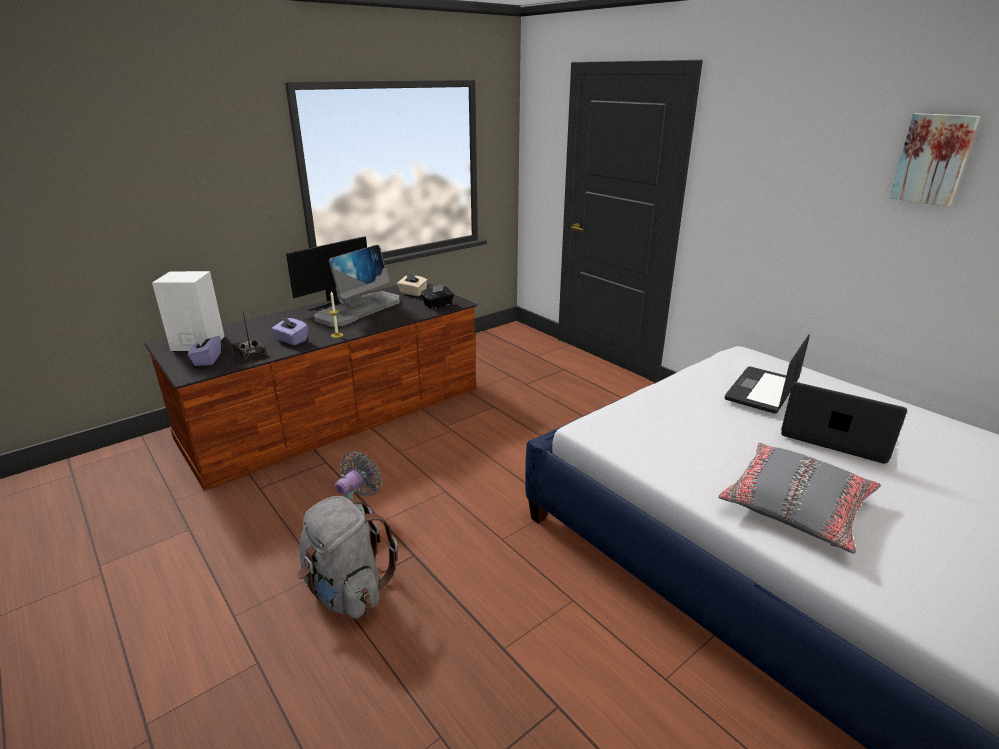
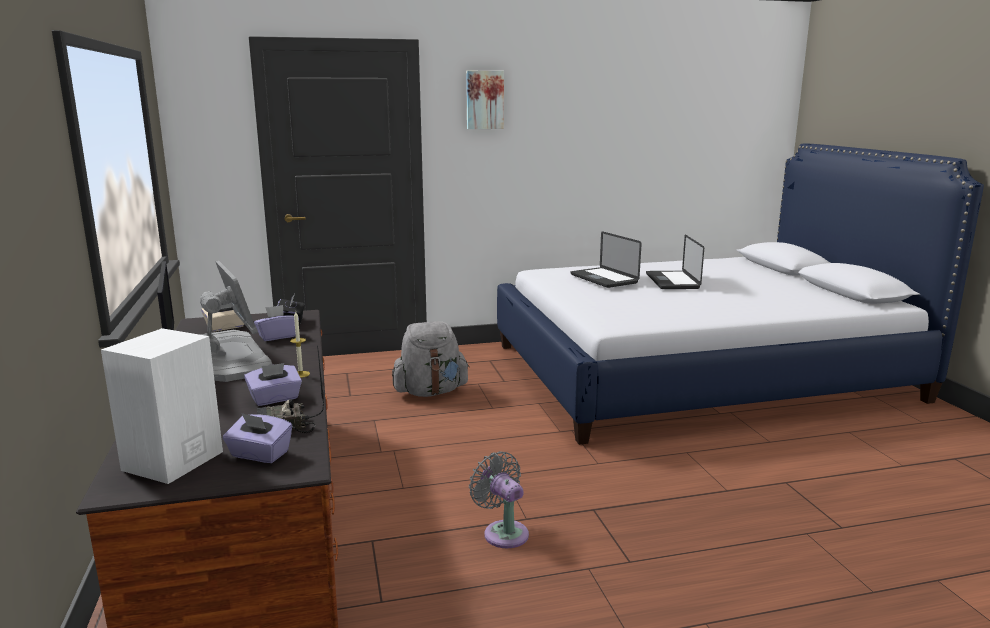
camera: 65 degrees left, 10 degrees down
grey backpack [297,496,398,619] -> grey backpack moved to [392,321,470,397]
grey pillow [718,443,881,554] -> none
laptop [781,382,907,464] -> laptop turned 60 degrees counterclockwise [646,234,704,289]
picture [889,113,980,206] -> picture moved to [466,71,504,129]
none -> purple tissue box [254,305,299,341]

